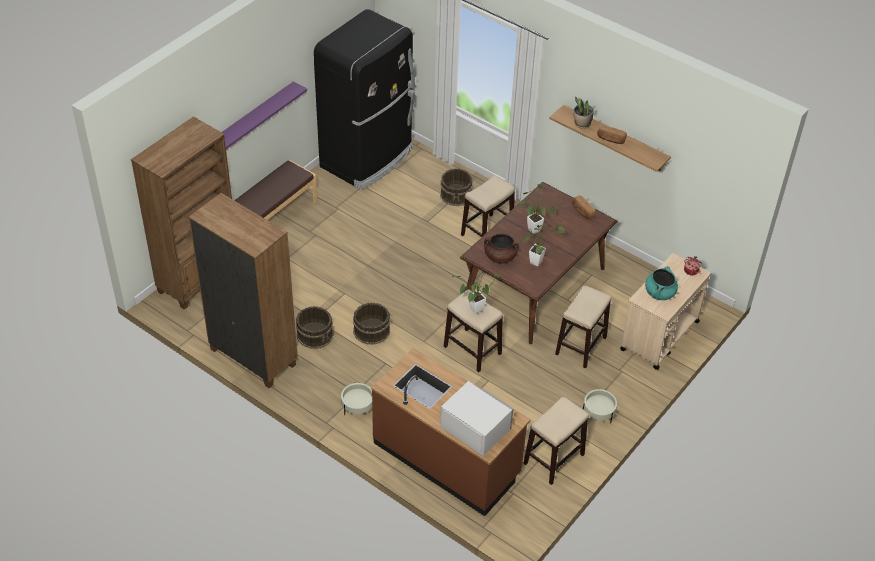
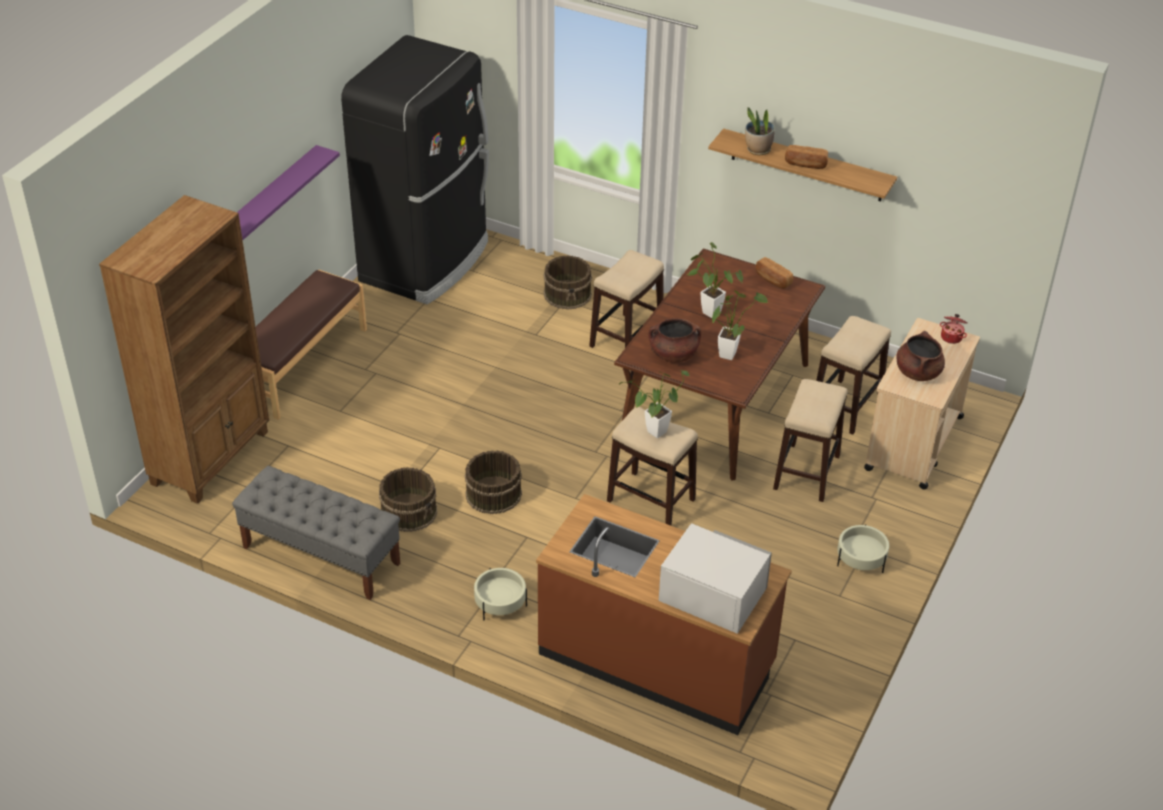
camera: 10 degrees left, 5 degrees down
brown bookcase [189,193,298,388] -> grey bench [232,466,400,600]
stool [523,397,589,485] -> stool moved to [816,316,891,435]
turquoise cooking pot [645,266,678,300] -> brown cooking pot [897,331,945,381]

